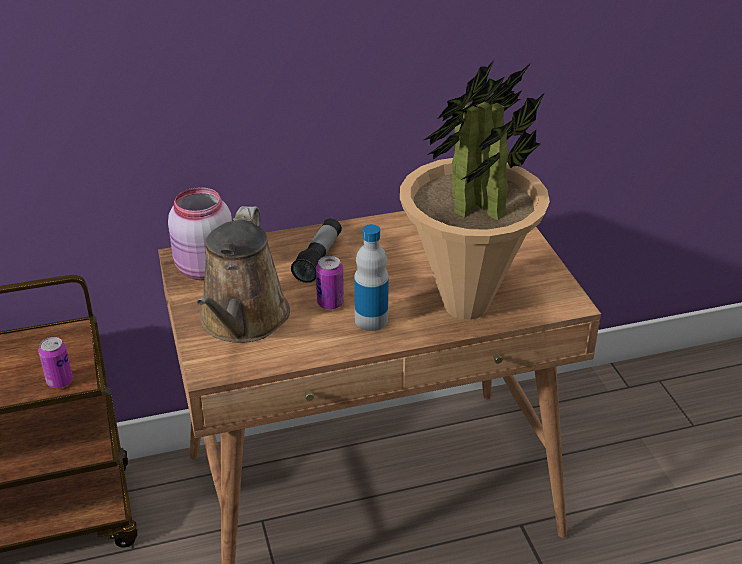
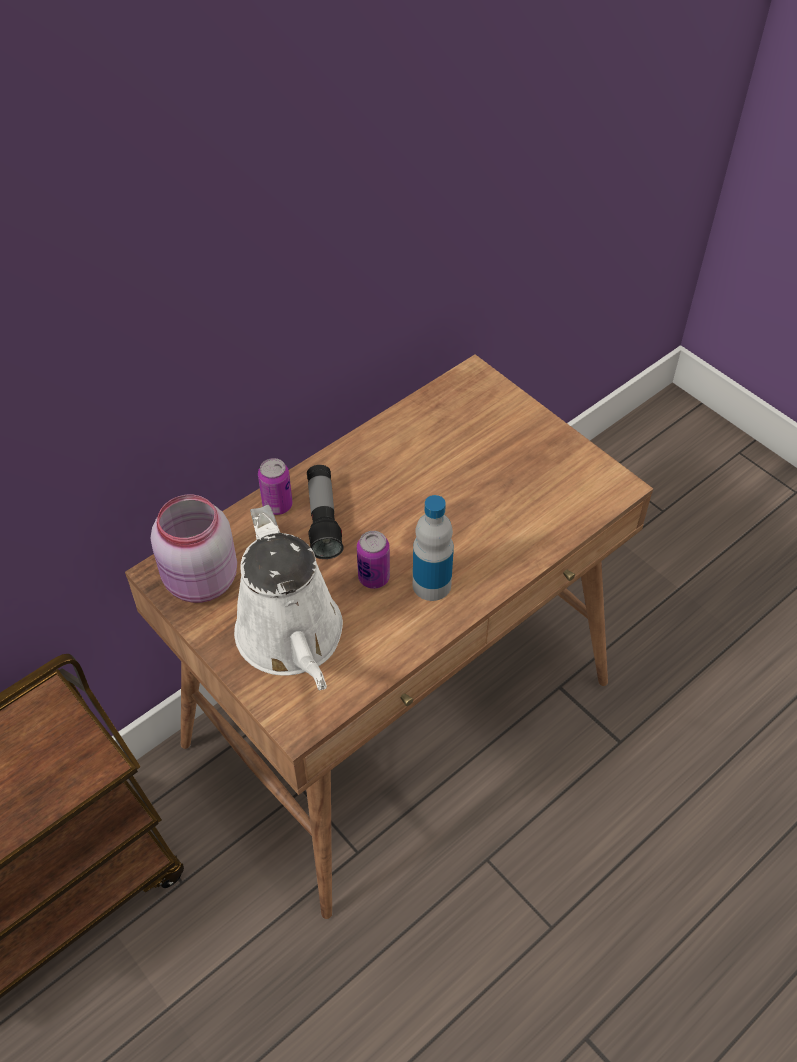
camera: 25 degrees left, 15 degrees up
can [38,337,73,388] -> can moved to [258,458,292,515]
brown watering can [197,206,290,343] -> white watering can [234,505,343,690]
potted plant [400,60,550,320] -> none

